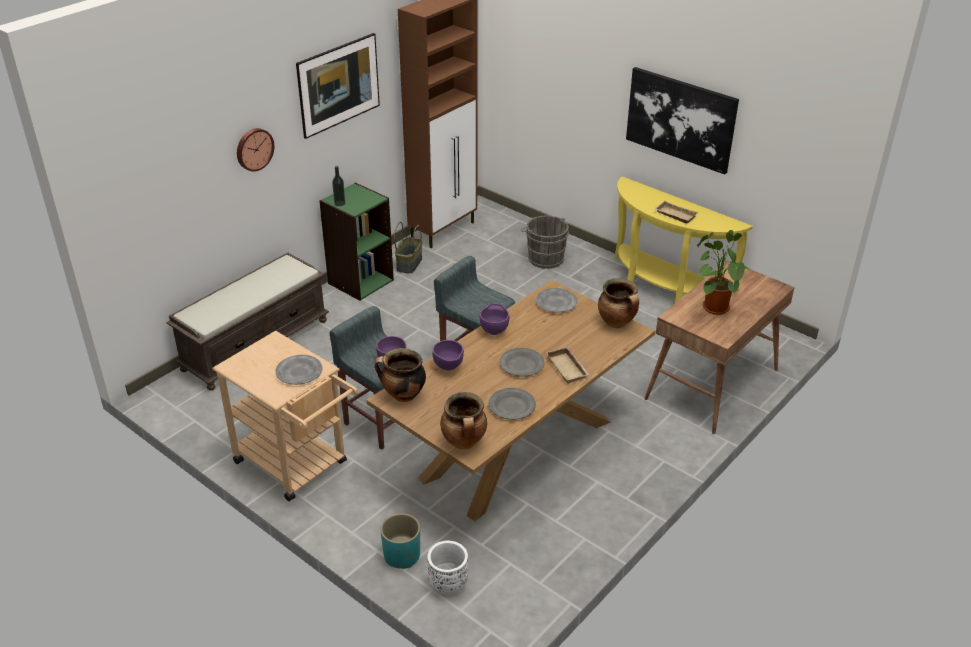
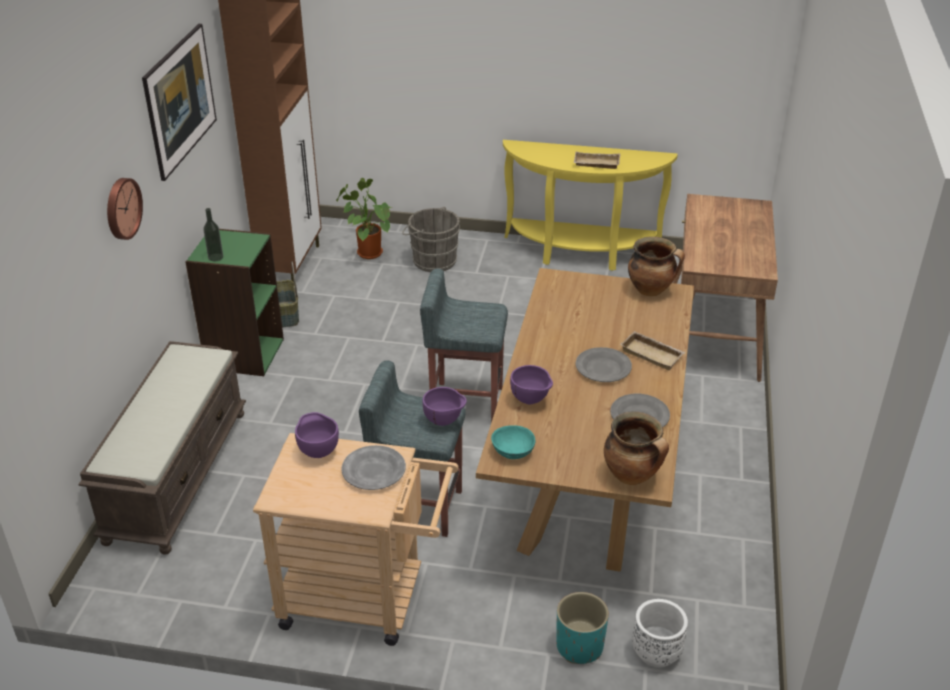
camera: 30 degrees left, 0 degrees up
cooking pot [375,348,426,402] -> turquoise bowl [491,425,535,459]
purple bowl [480,303,509,335] -> purple bowl moved to [295,412,339,458]
grey plate [536,288,577,313] -> none
picture [626,67,739,175] -> none
potted plant [697,230,749,315] -> potted plant moved to [336,178,392,259]

